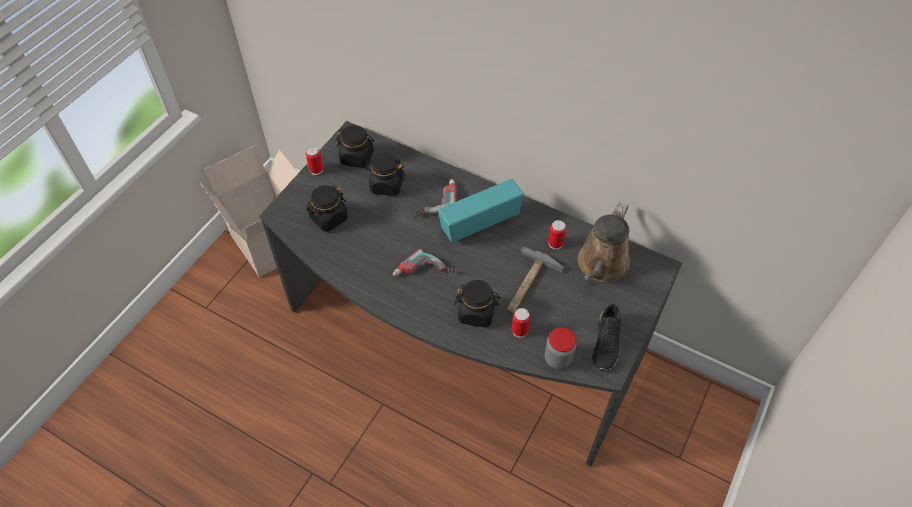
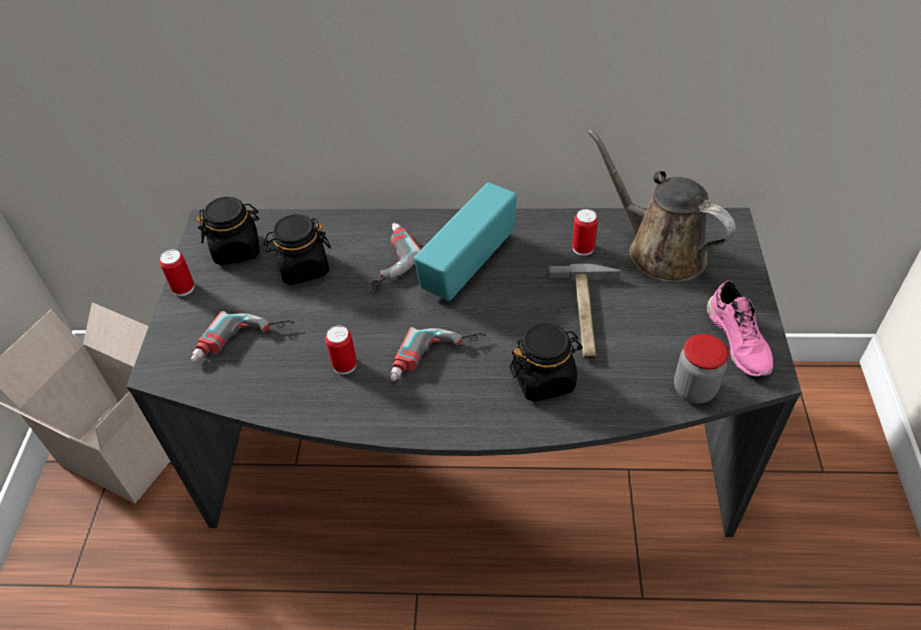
camera: 25 degrees left, 5 degrees down
black jar [306,185,348,232] -> power drill [191,311,295,362]
can [512,308,530,338] -> can moved to [325,325,357,375]
brown watering can [578,202,630,282] -> brown watering can turned 135 degrees clockwise [588,129,736,283]
black shoe [592,304,621,371] -> pink shoe [707,281,773,377]

